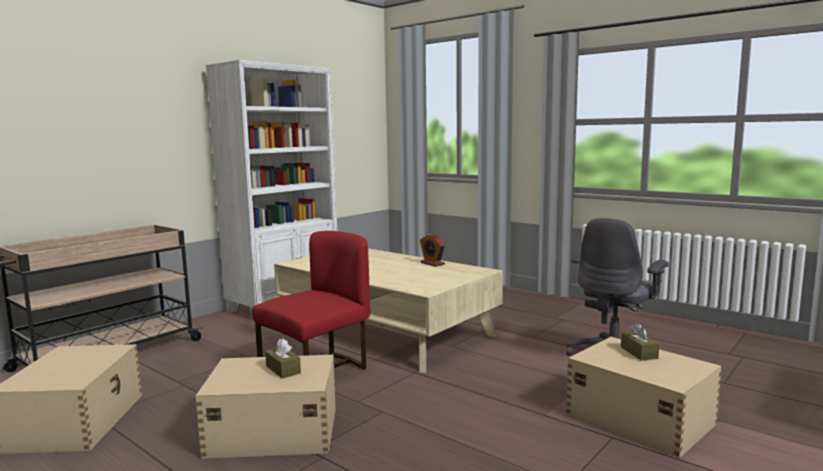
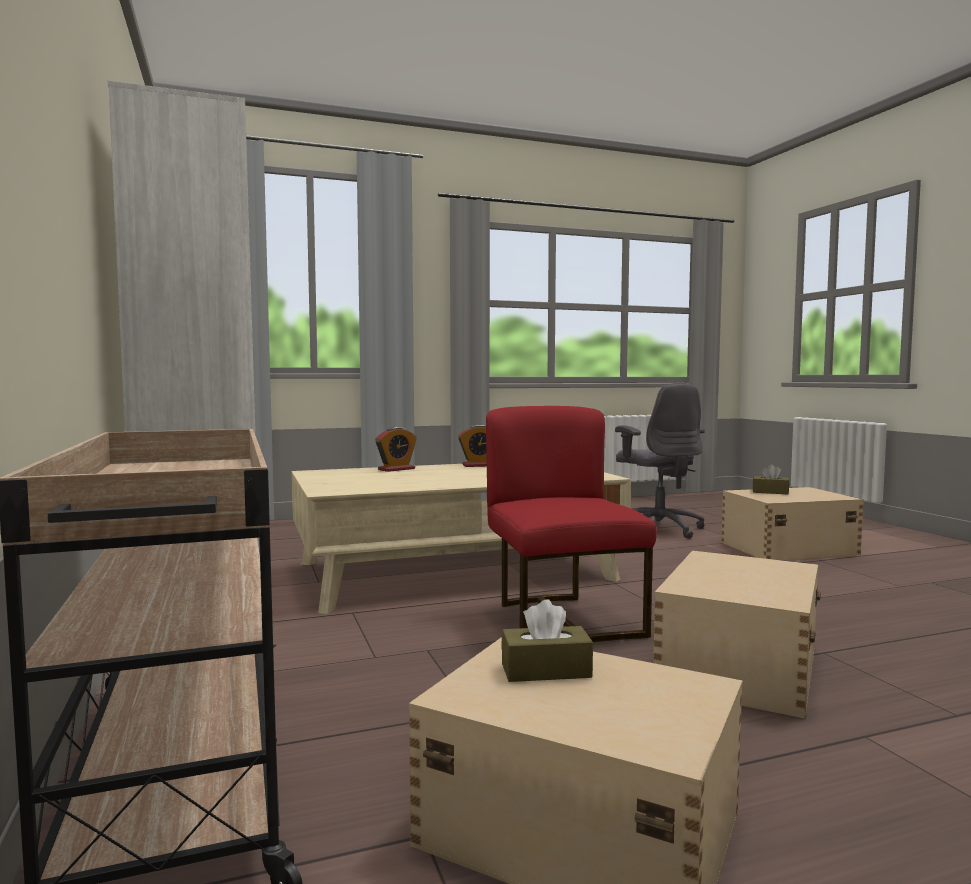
camera: 60 degrees left, 5 degrees down
brown tissue box [265,338,301,378] -> brown tissue box moved to [501,599,593,682]
none -> alarm clock [375,427,417,472]

